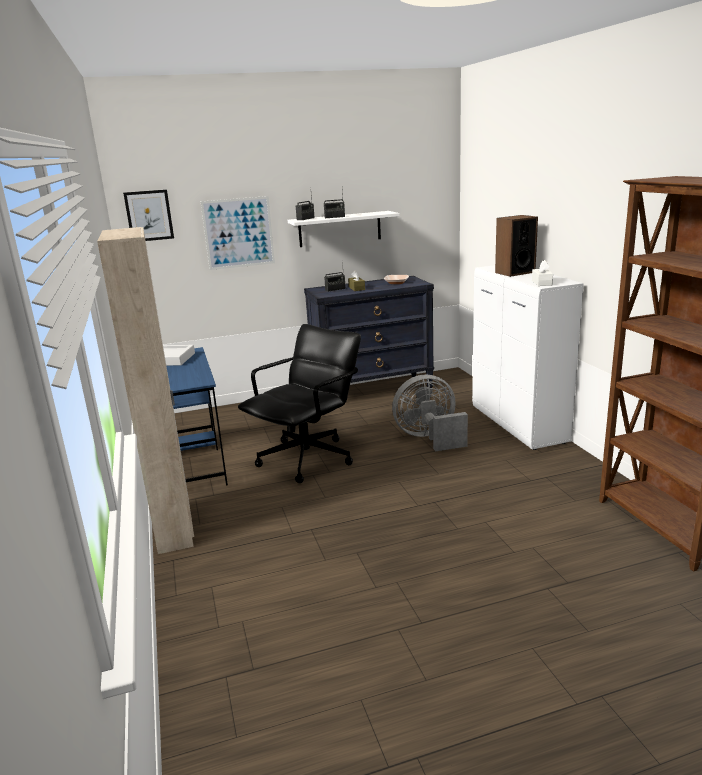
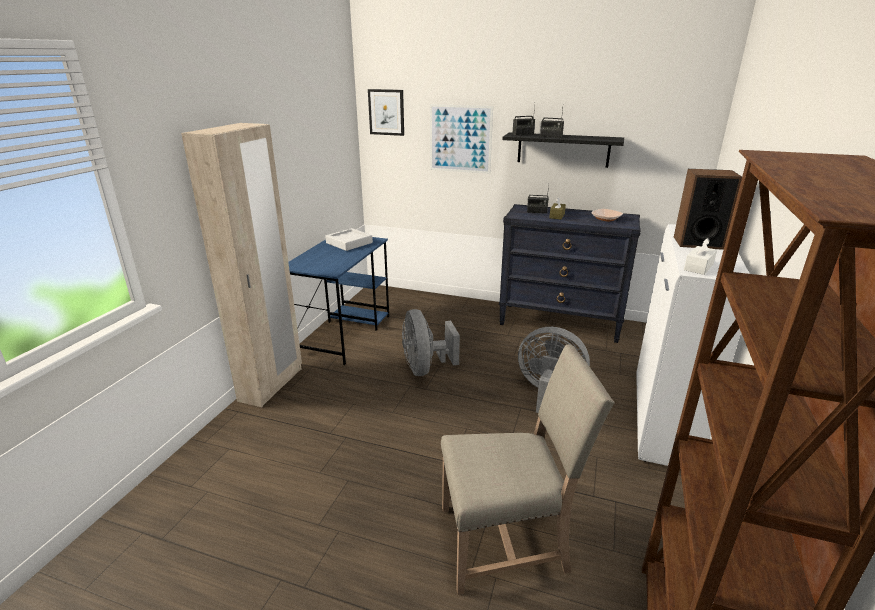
camera: 35 degrees right, 5 degrees up
black office chair [238,324,361,483] -> grey fan [402,309,460,376]
white shelf [288,211,400,247] -> black shelf [502,132,624,168]
none -> beige chair [441,344,614,595]

